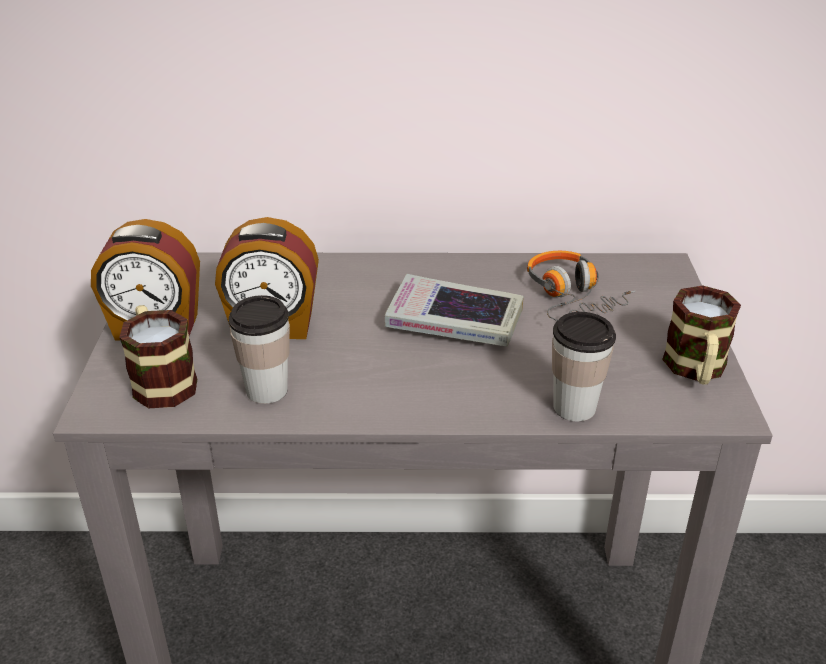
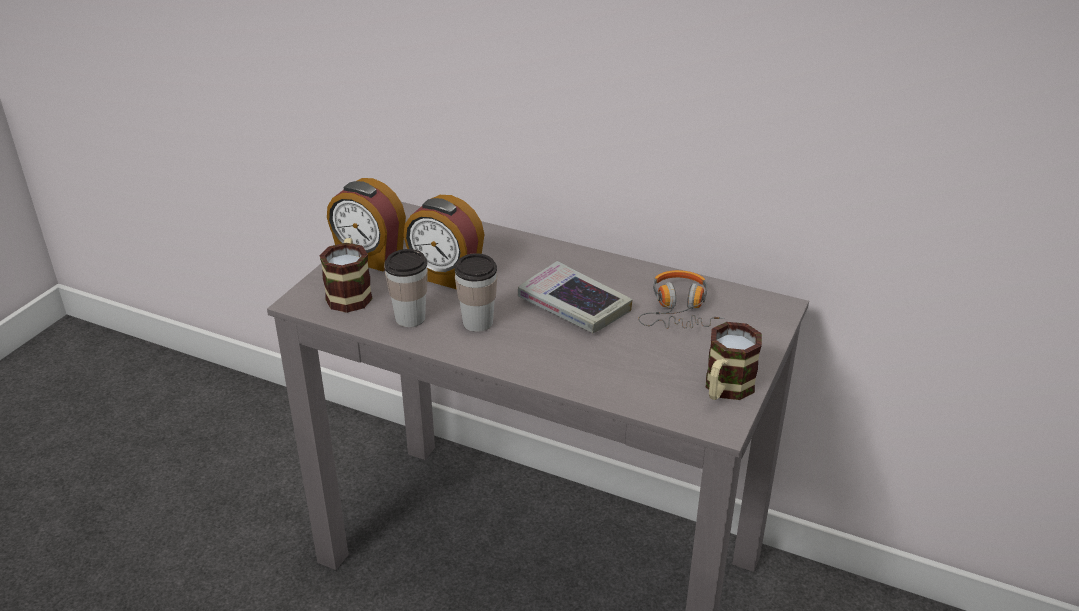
camera: 25 degrees right, 0 degrees up
cup [552,312,616,421] -> cup moved to [455,253,497,332]

